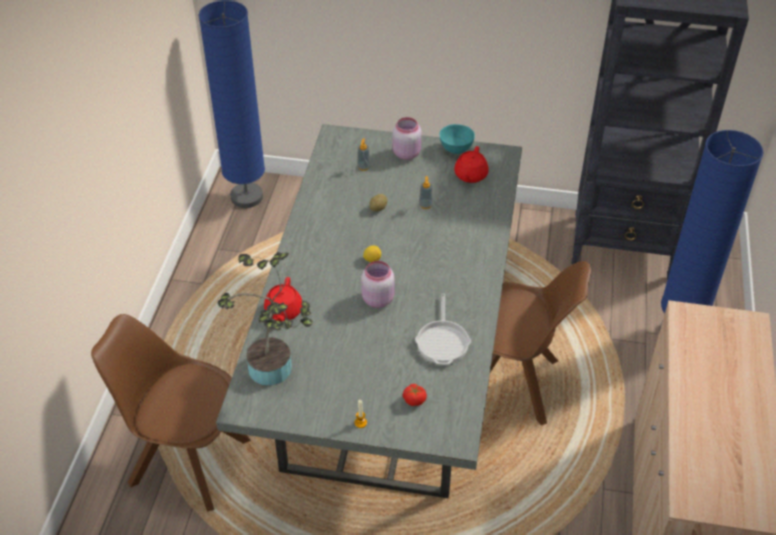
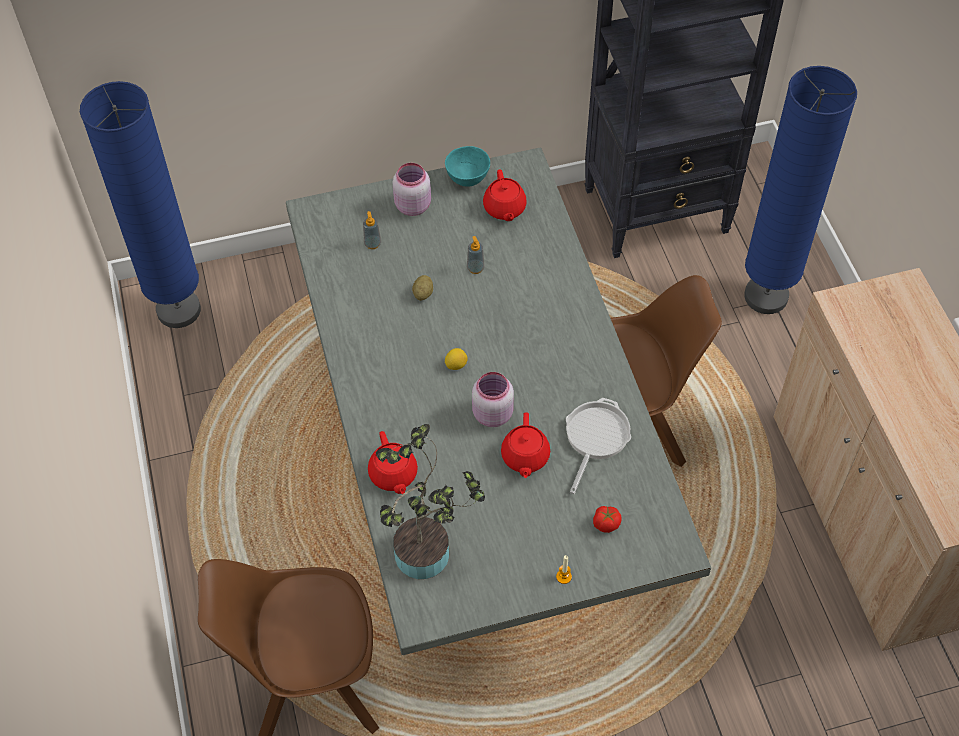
camera: 25 degrees left, 10 degrees up
frying pan [415,293,471,364] -> frying pan turned 135 degrees counterclockwise [566,398,631,494]
none -> red teapot [501,412,550,478]

